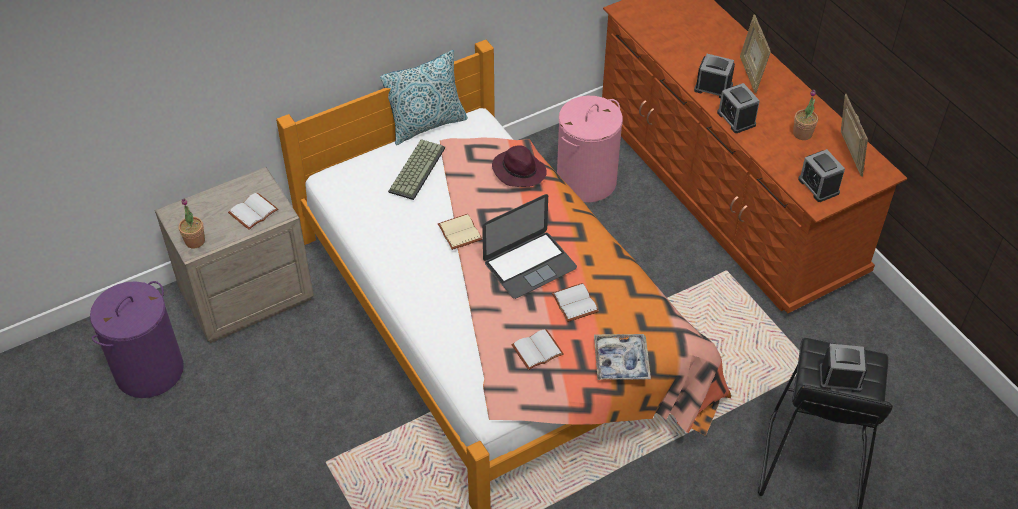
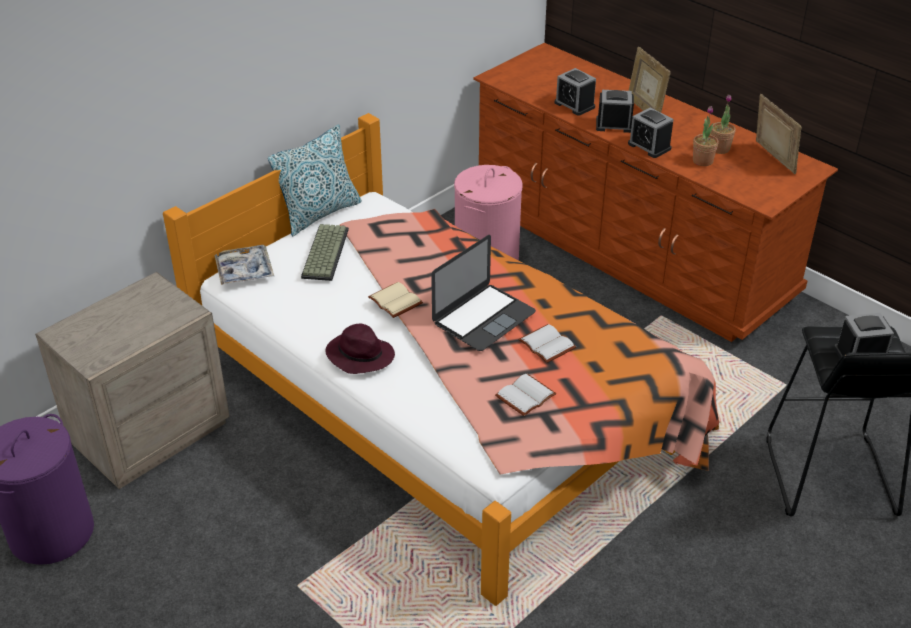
camera: 15 degrees left, 10 degrees down
potted plant [179,199,205,249] -> potted plant moved to [693,106,718,166]
white book [228,193,278,230] -> none
purple hat [492,146,547,187] -> purple hat moved to [326,324,395,374]
tray [594,334,651,380] -> tray moved to [214,245,274,285]
alarm clock [798,149,845,202] -> alarm clock moved to [555,68,596,116]

